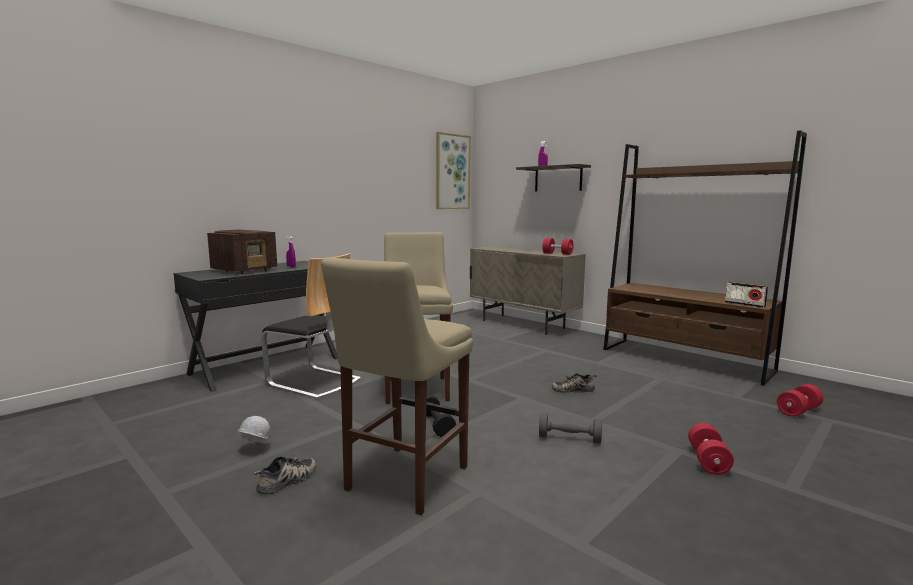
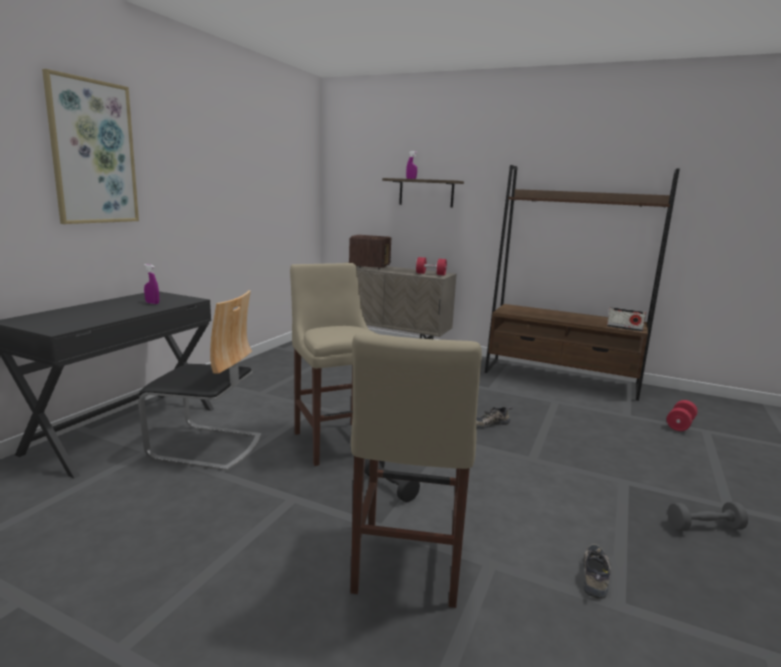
camera: 20 degrees left, 5 degrees up
radio [207,230,277,274] -> radio moved to [349,235,391,270]
white hard hat [237,416,270,444] -> none
shoe [253,456,316,494] -> shoe moved to [583,544,611,599]
picture [436,132,471,209] -> picture moved to [42,69,139,224]
grey dumbbell [539,413,602,444] -> grey dumbbell moved to [668,502,748,531]
red dumbbell [688,423,734,475] -> none

